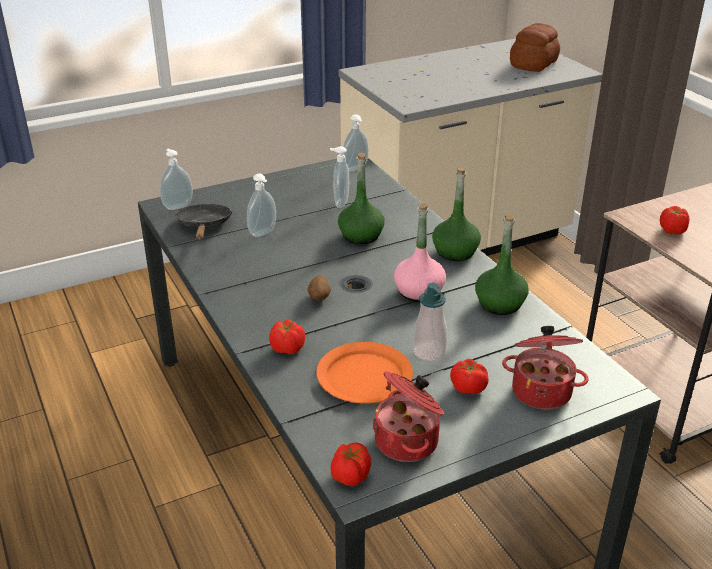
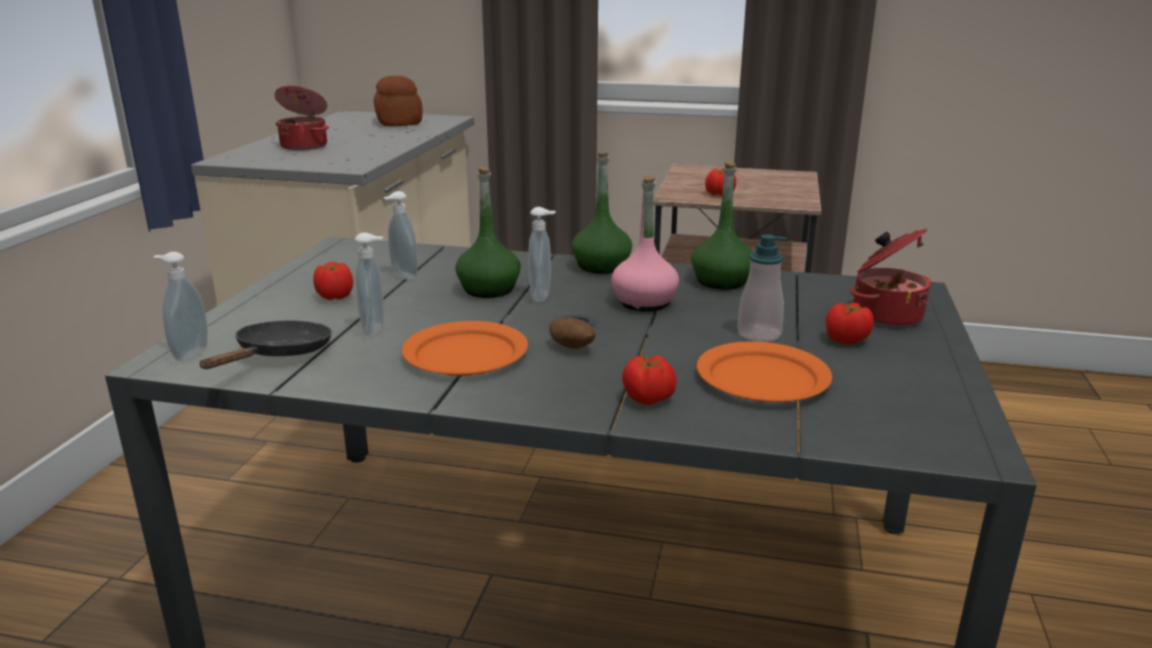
camera: 50 degrees left, 10 degrees down
black frying pan [175,204,232,241] -> black frying pan turned 75 degrees clockwise [199,321,332,369]
tomato [331,442,371,486] -> tomato moved to [314,262,353,300]
soap dispenser [343,114,369,171] -> soap dispenser moved to [528,207,556,302]
cooking pot [372,371,444,462] -> cooking pot moved to [275,85,329,151]
none -> orange plate [402,321,528,376]

